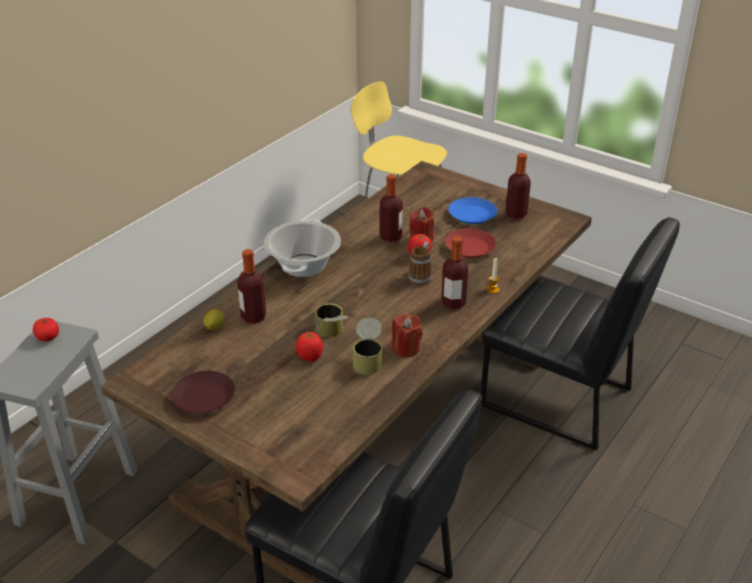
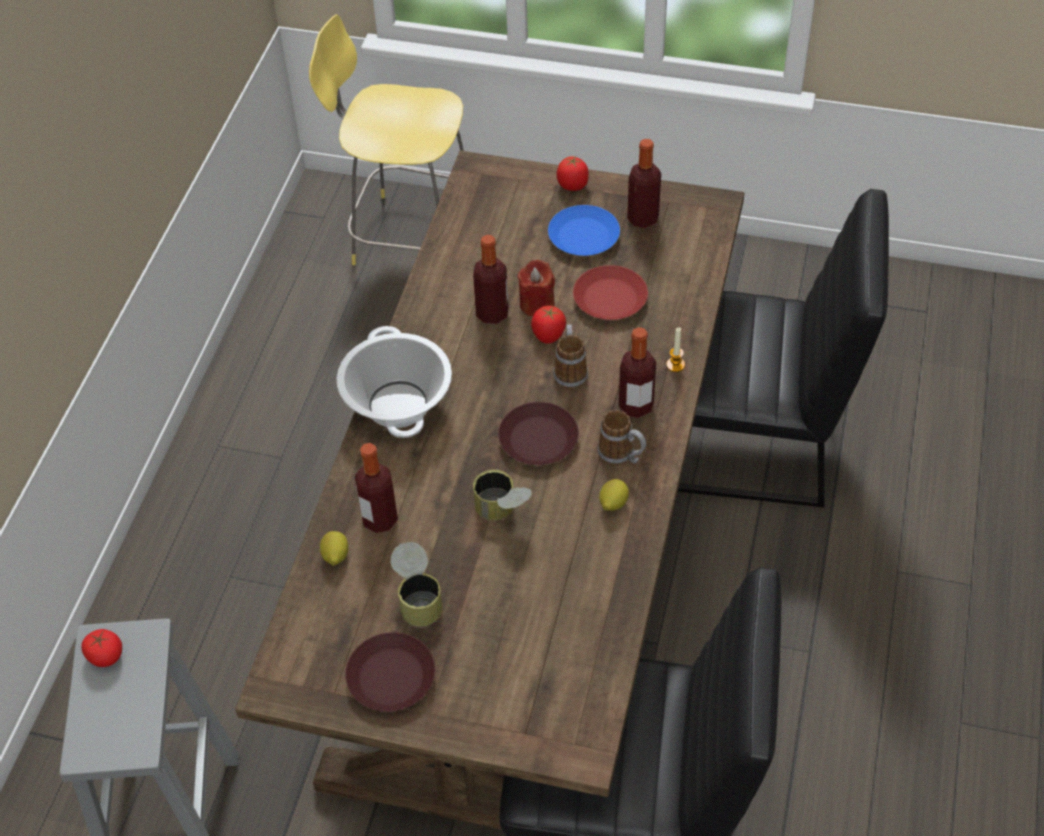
camera: 20 degrees left, 15 degrees up
tomato [296,332,323,361] -> tomato moved to [557,156,589,191]
can [353,317,382,375] -> can moved to [390,542,443,627]
red candle [392,314,423,357] -> lemon [599,479,629,511]
none -> brown plate [498,402,579,465]
none -> mug [597,410,646,465]

